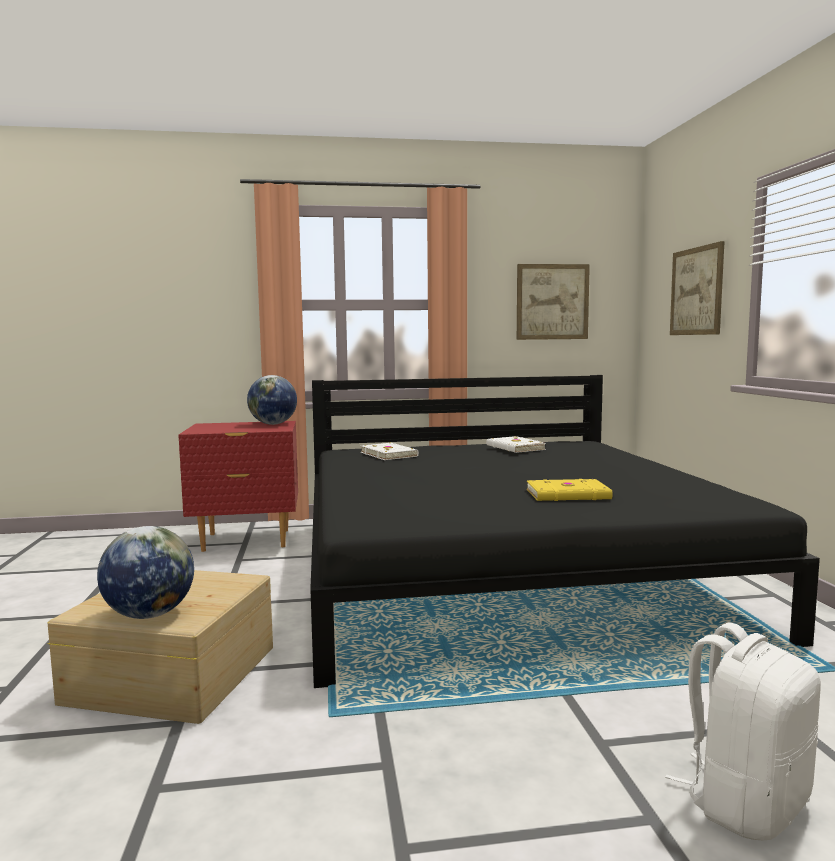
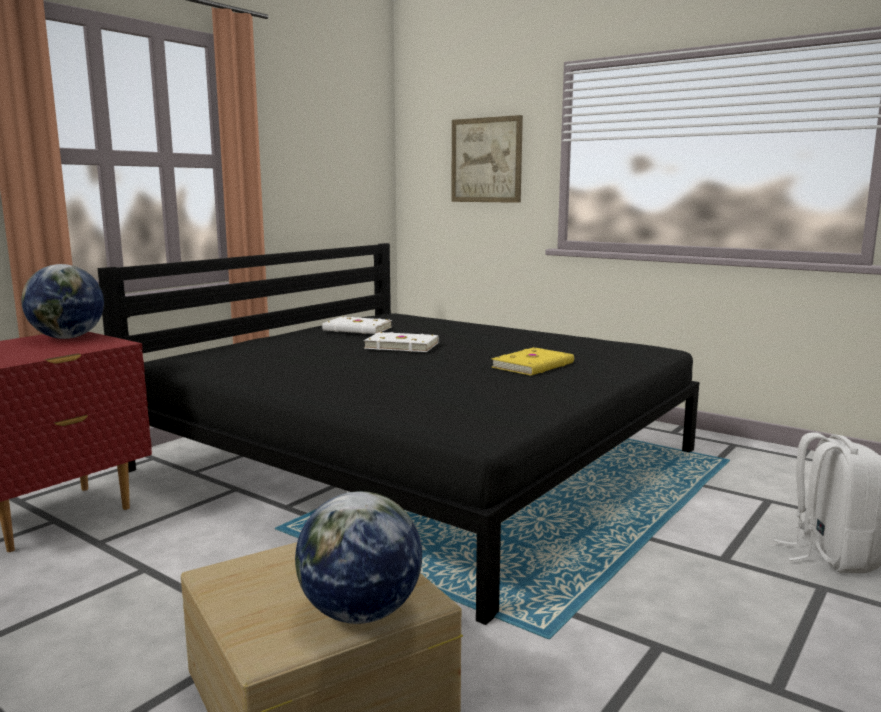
camera: 45 degrees left, 5 degrees up
white book [361,443,419,460] -> white book moved to [364,332,439,352]
picture [517,264,590,340] -> none

